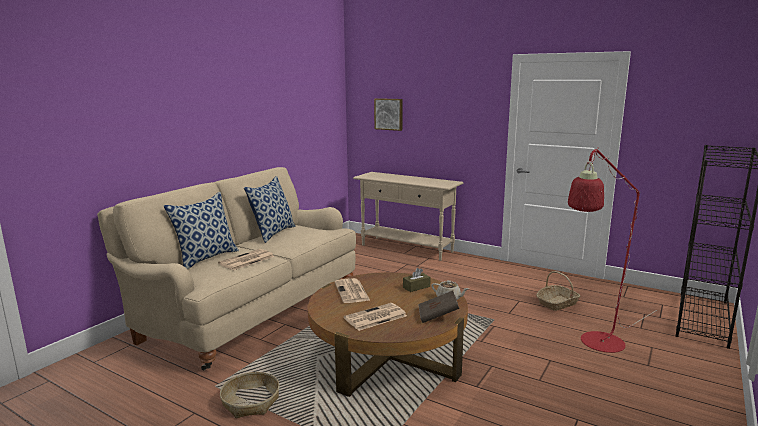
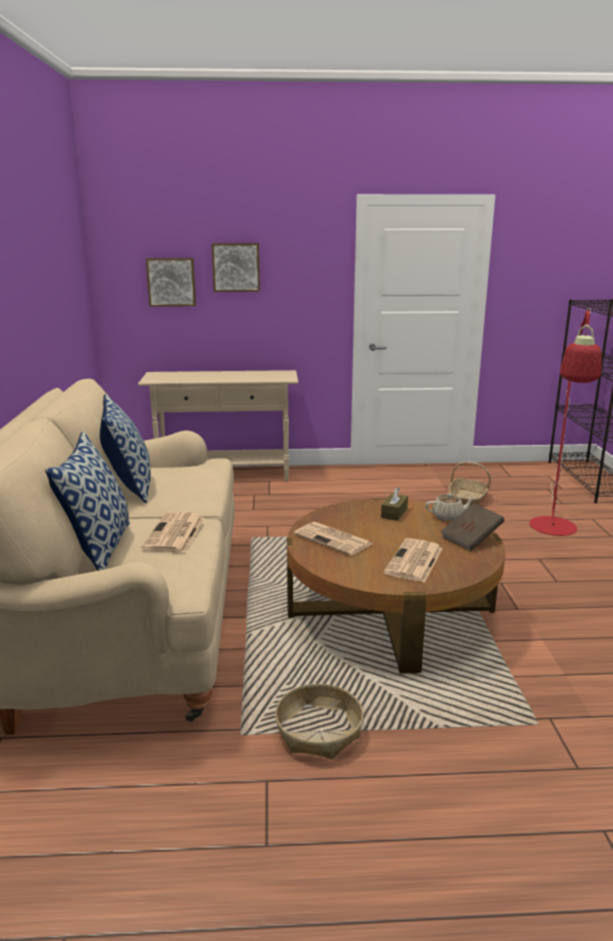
camera: 35 degrees left, 5 degrees up
none -> picture [212,243,260,292]

